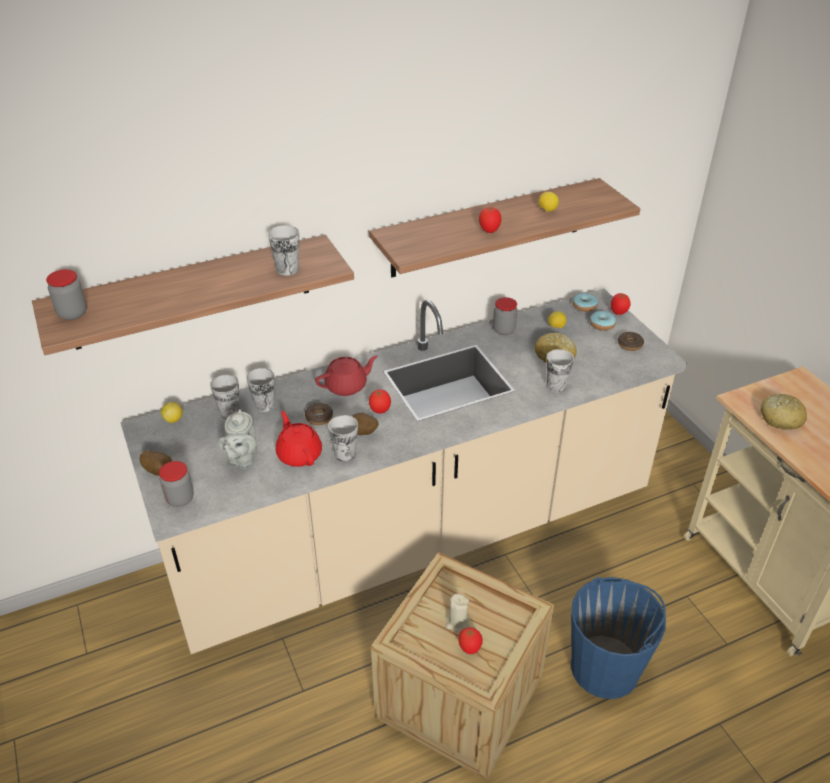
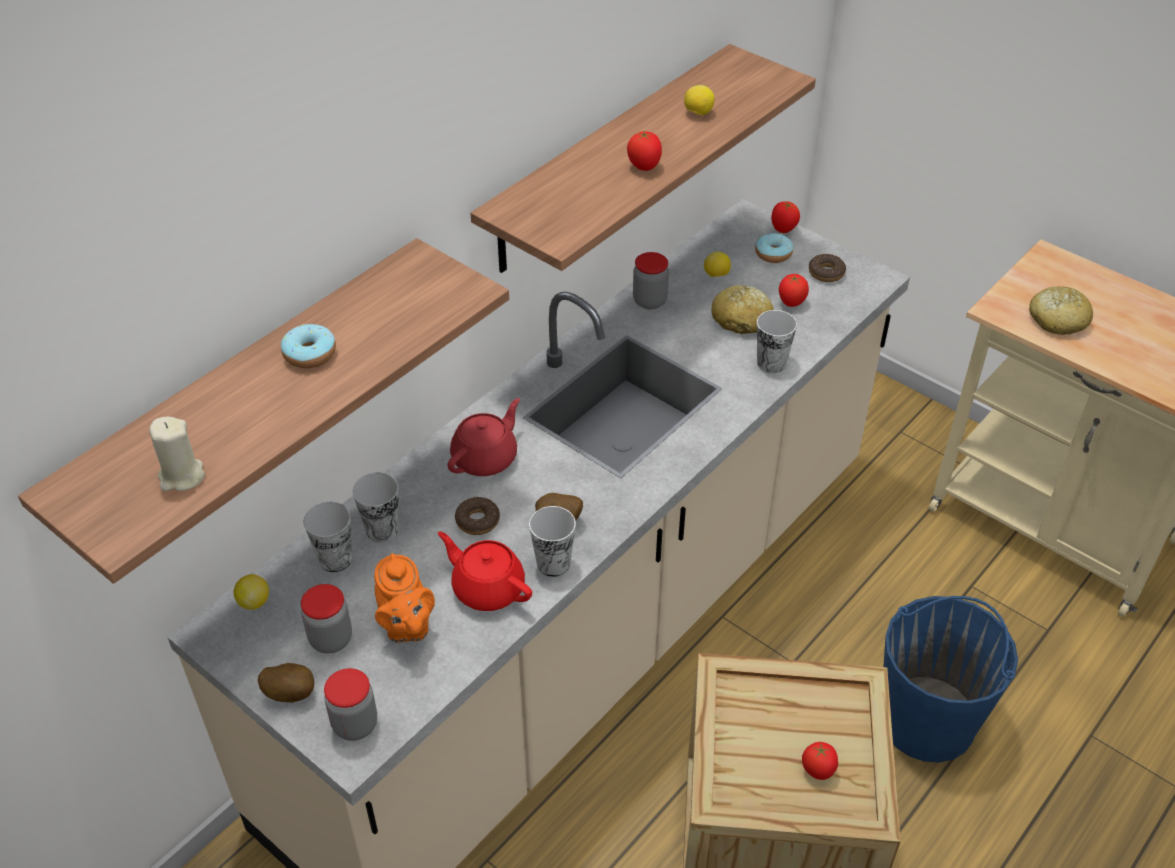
camera: 25 degrees left, 5 degrees up
jar [46,269,87,320] -> jar moved to [301,584,352,653]
grey teapot [218,409,257,469] -> orange teapot [374,553,435,643]
cup [268,225,299,276] -> none
tomato [369,390,391,414] -> tomato moved to [779,274,809,307]
beige candle [446,594,470,632] -> beige candle moved to [150,417,205,491]
donut [573,293,598,312] -> donut moved to [281,324,336,368]

